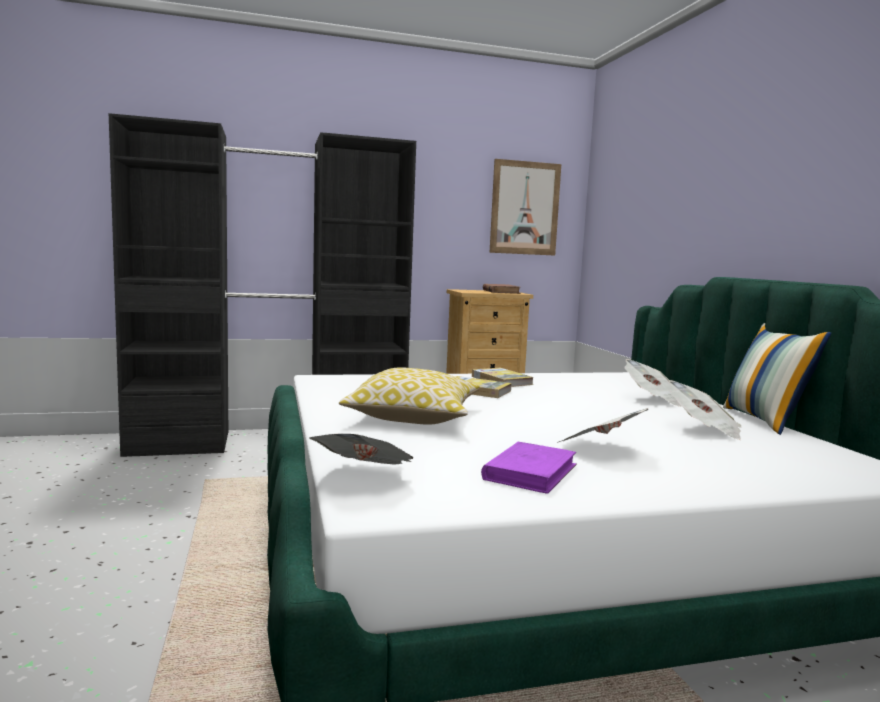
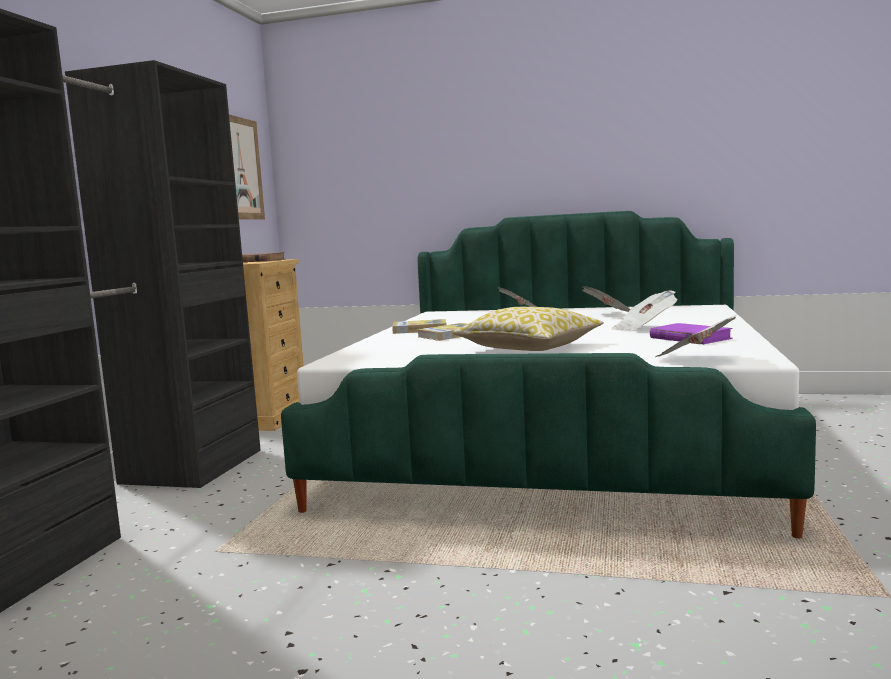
camera: 60 degrees left, 0 degrees up
pillow [723,323,831,435] -> none

